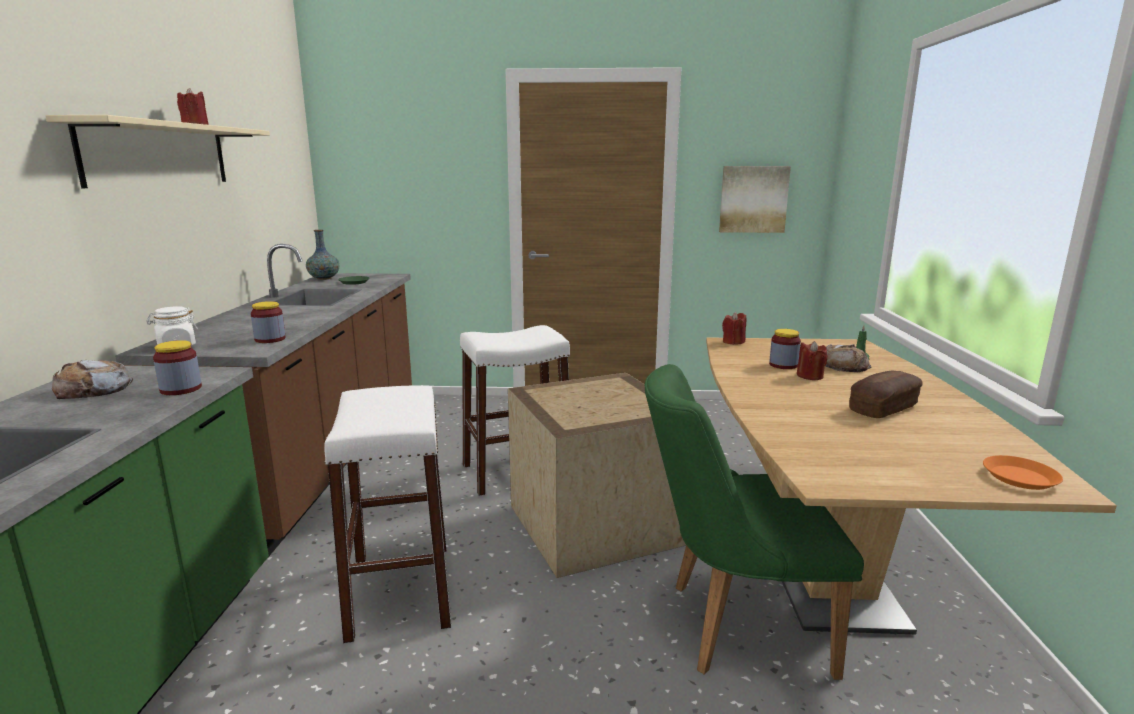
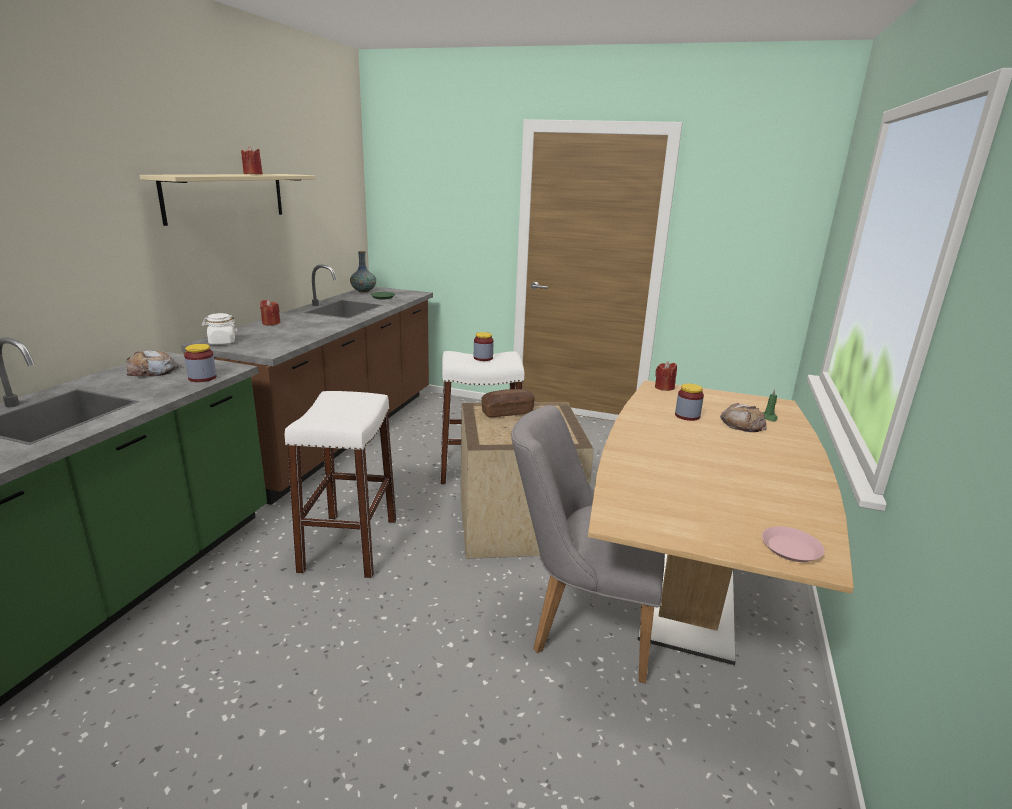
camera: 15 degrees right, 5 degrees up
jar [251,301,286,343] -> jar moved to [474,332,494,361]
green chair [645,364,864,680] -> grey chair [511,405,665,683]
picture [719,166,791,233] -> none
red candle [797,341,828,380] -> red candle moved to [260,299,280,325]
bread [849,371,922,418] -> bread moved to [481,389,535,417]
orange plate [983,455,1063,490] -> pink plate [762,526,824,562]

